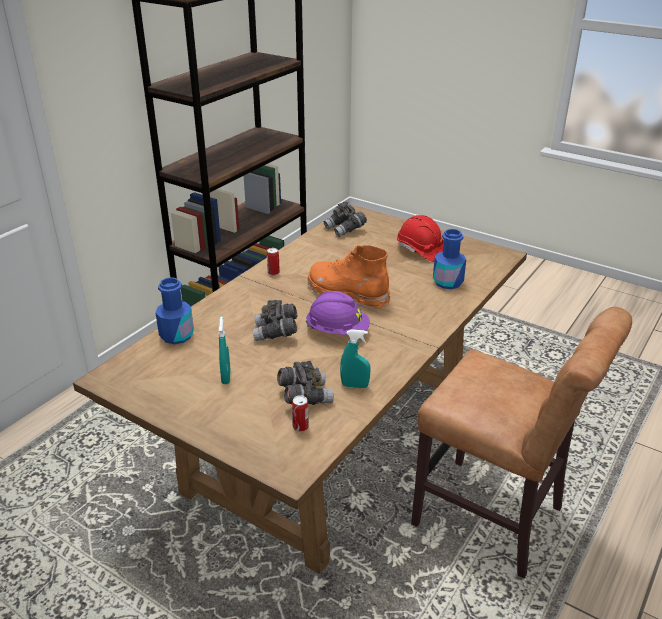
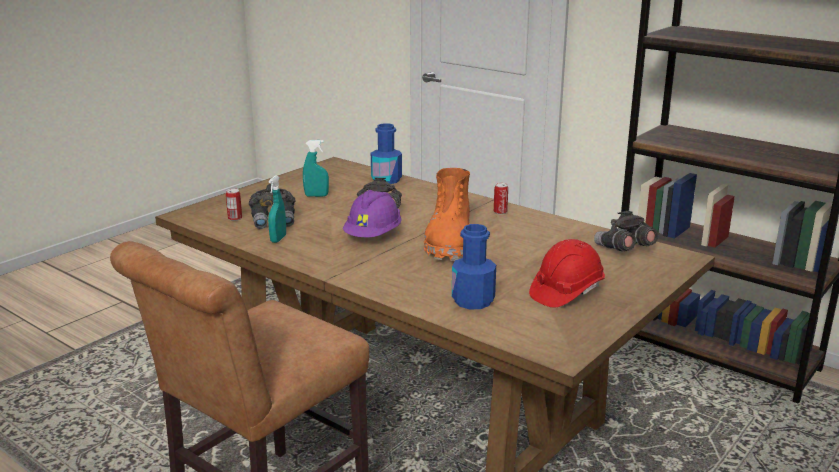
camera: 95 degrees right, 10 degrees down
orange boot [307,245,391,309] -> orange boot turned 150 degrees clockwise [424,168,470,261]

